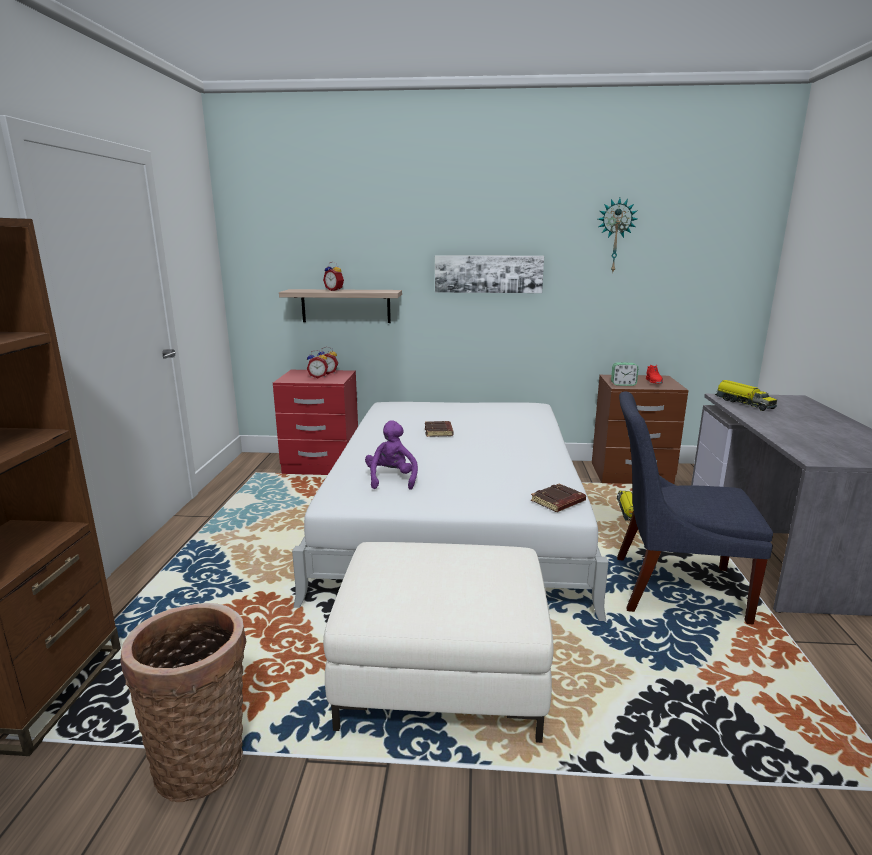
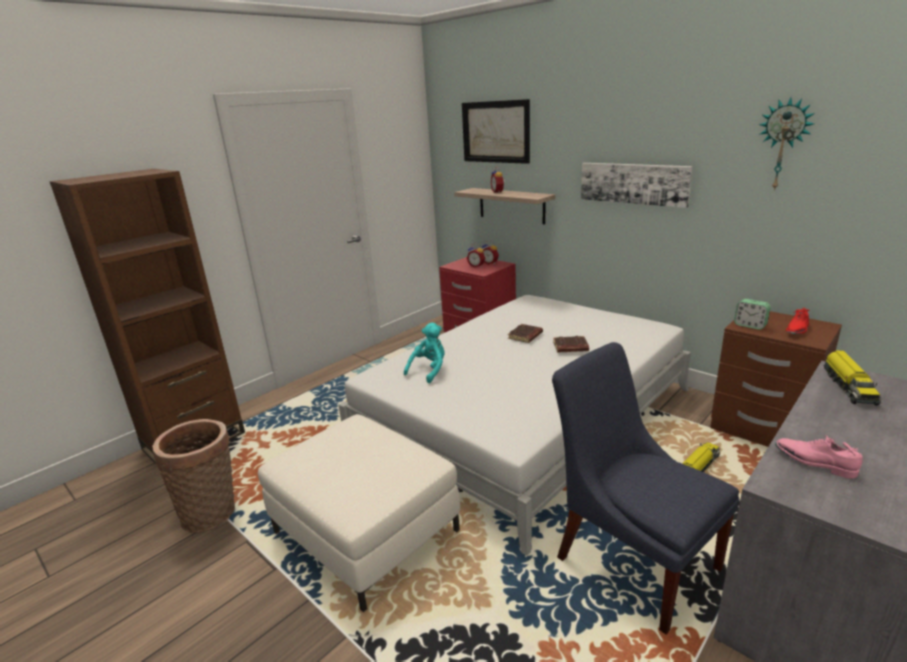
camera: 40 degrees right, 5 degrees up
purple plush toy [365,420,418,490] -> turquoise plush toy [404,323,445,383]
brown book [531,483,586,512] -> brown book moved to [553,336,589,352]
none -> picture [462,99,530,164]
none -> pink shoe [775,435,863,479]

